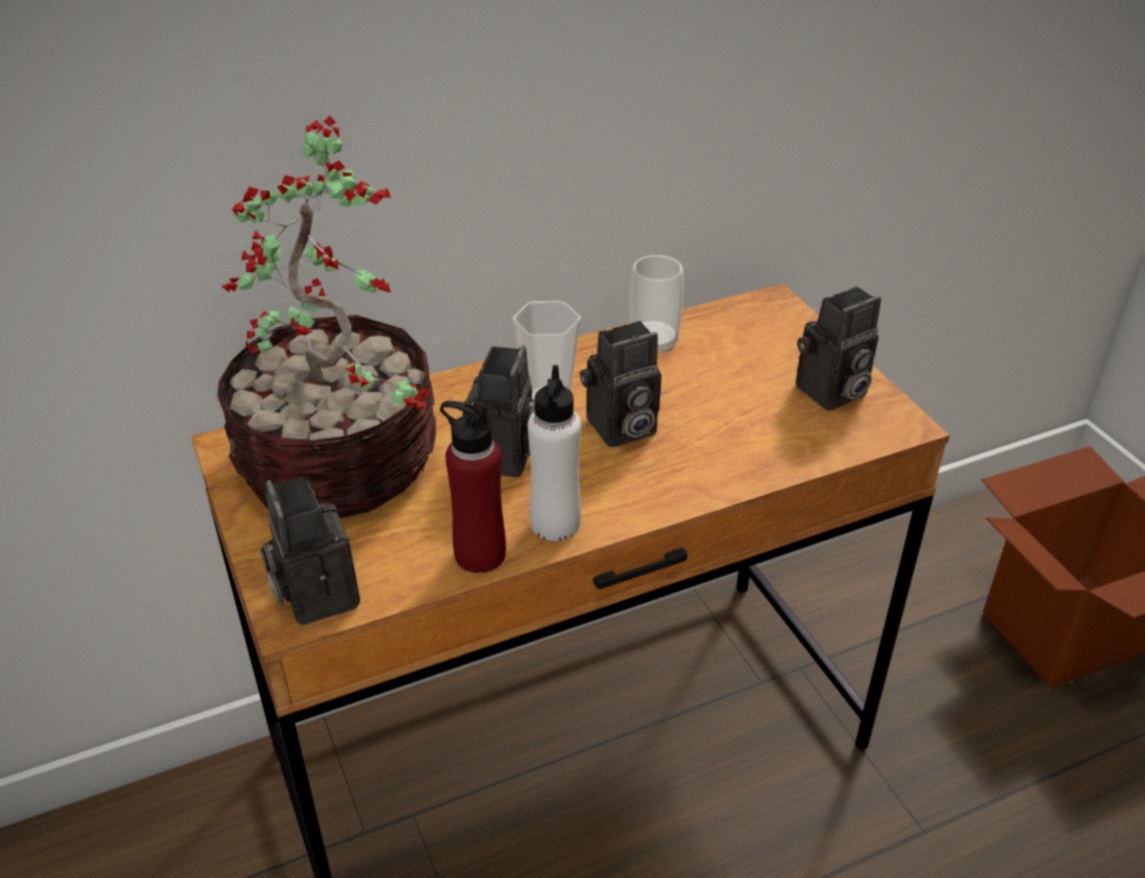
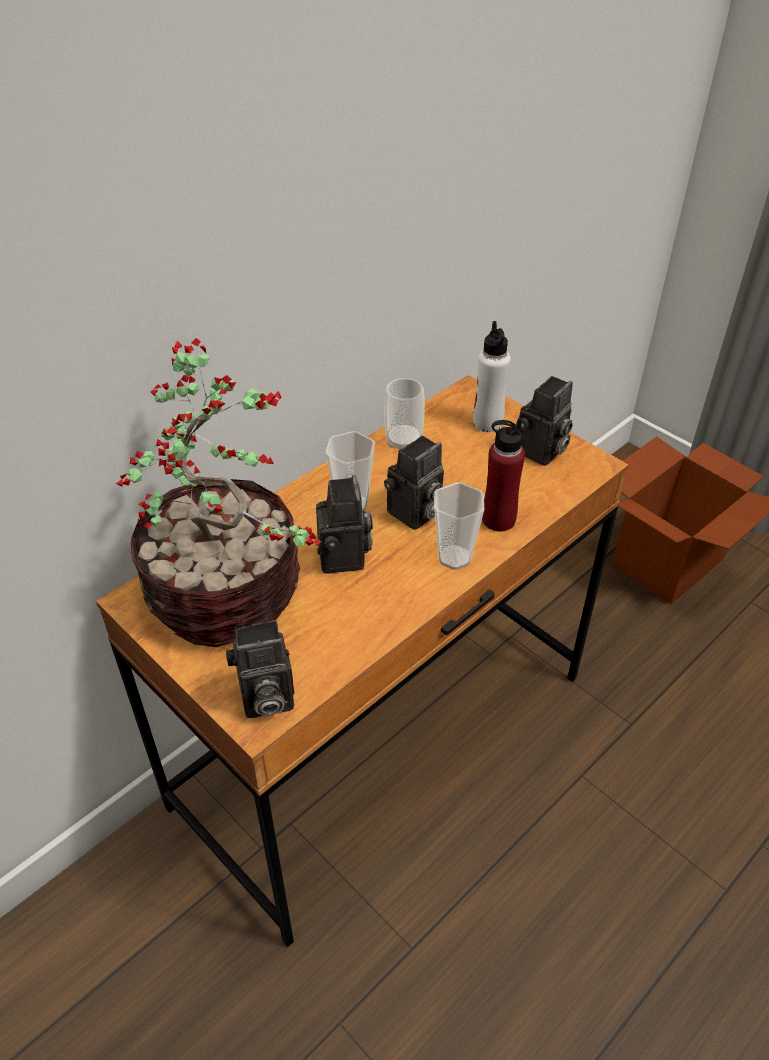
camera: 20 degrees left, 5 degrees up
camera [260,476,360,625] -> camera turned 60 degrees counterclockwise [226,620,294,718]
red bottle [440,401,506,573] -> red bottle moved to [482,418,525,531]
white bottle [528,365,581,541] -> white bottle moved to [473,321,510,432]
none -> cup [434,482,484,570]

